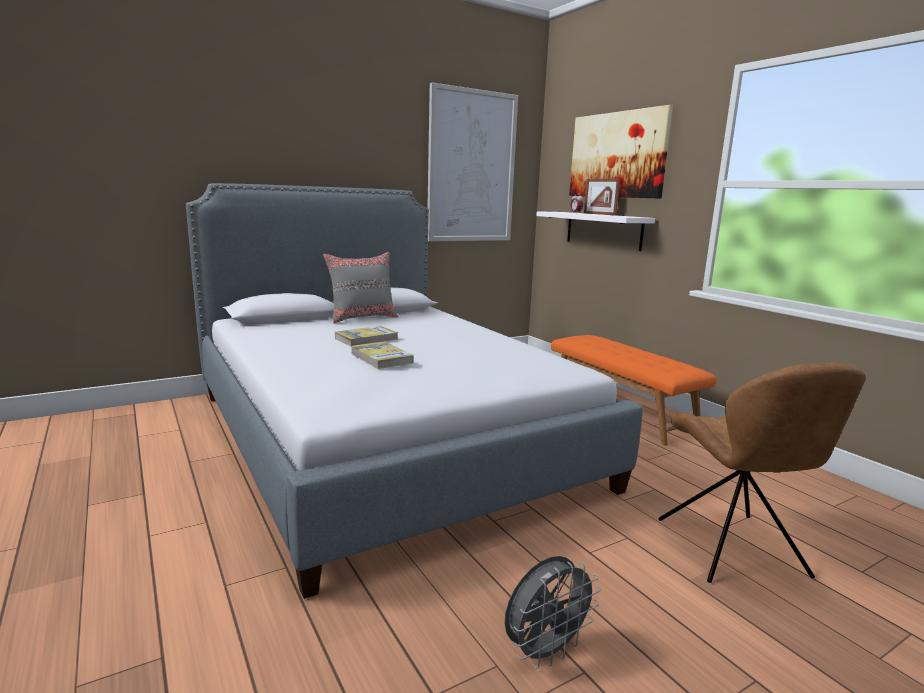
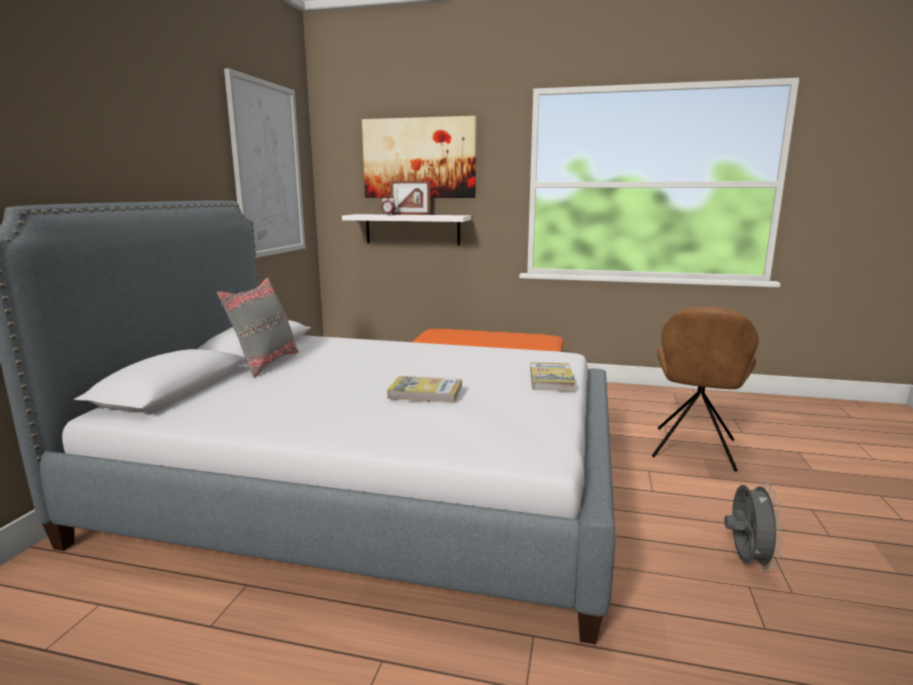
camera: 45 degrees left, 0 degrees up
book [335,326,398,346] -> book moved to [530,362,576,391]
brown chair [658,362,866,583] -> brown chair turned 75 degrees clockwise [652,307,759,471]

